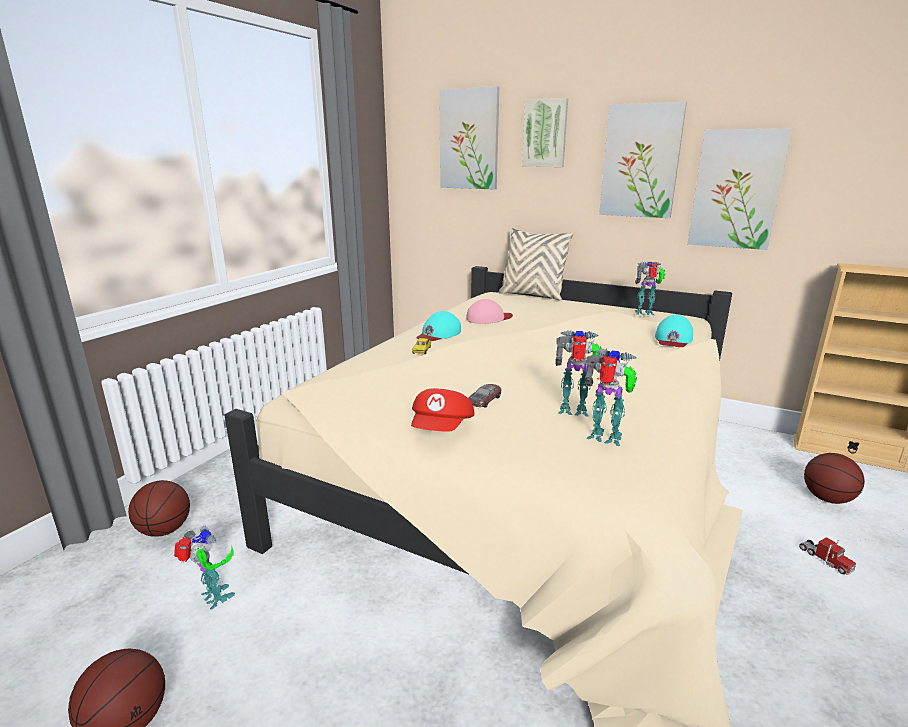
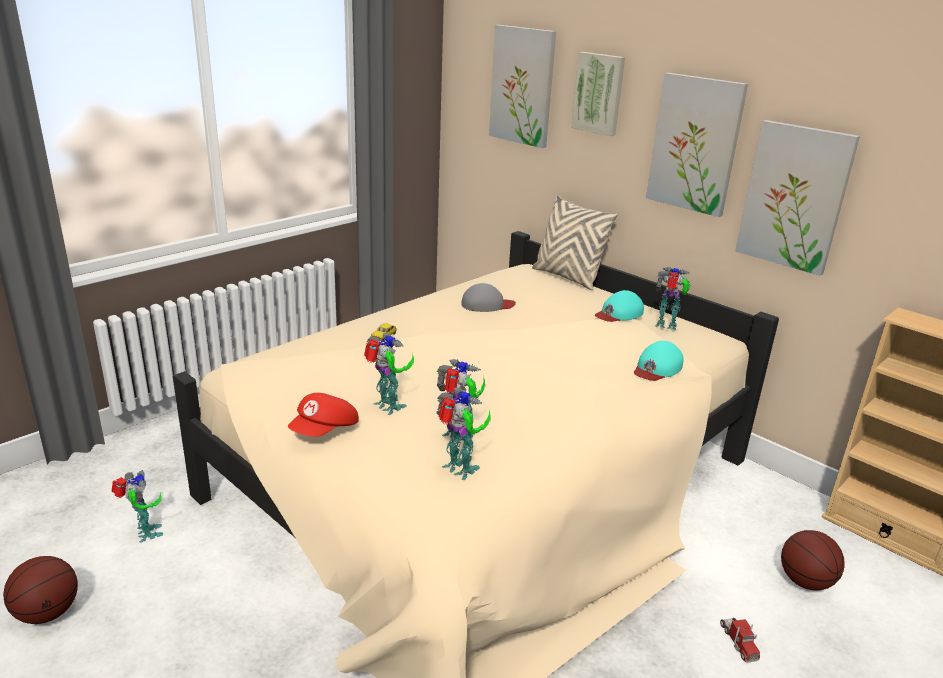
camera: 15 degrees right, 5 degrees up
basketball [128,480,190,537] -> none
turquoise cap [416,311,461,341] -> turquoise cap moved to [595,290,644,322]
pink cap [466,299,513,324] -> grey cap [461,283,516,312]
toy car [468,384,502,408] -> toy robot [364,333,414,415]

